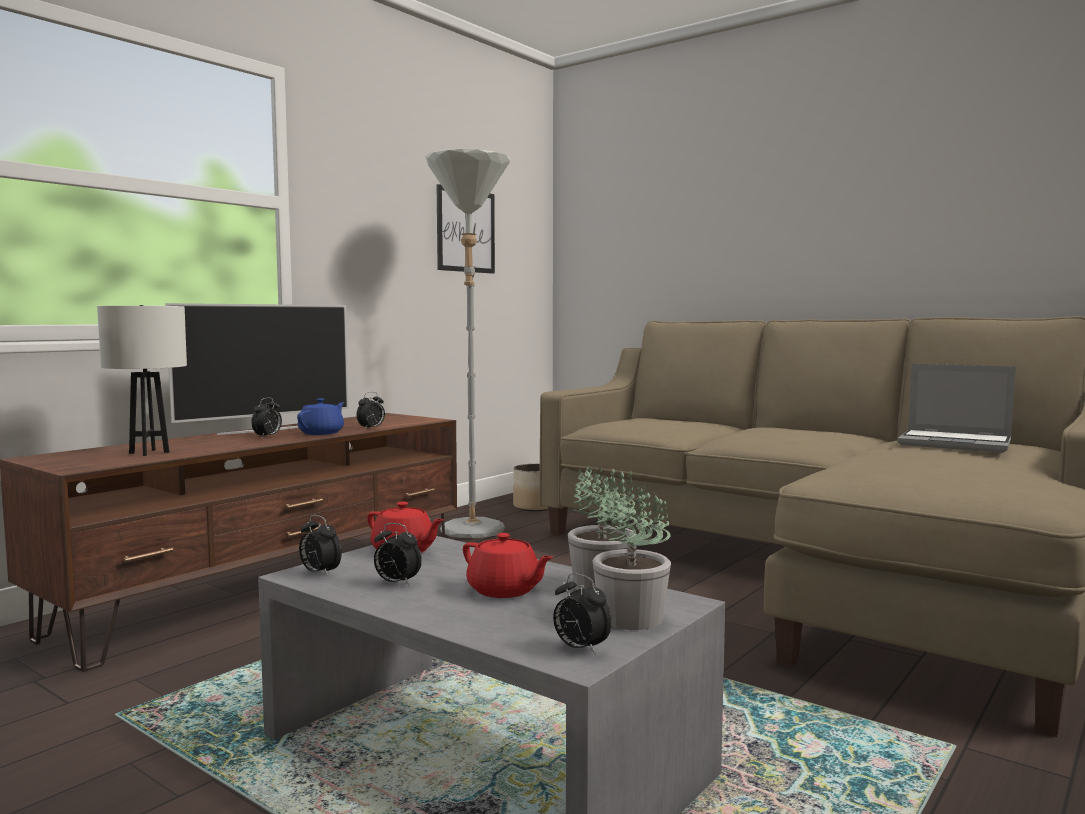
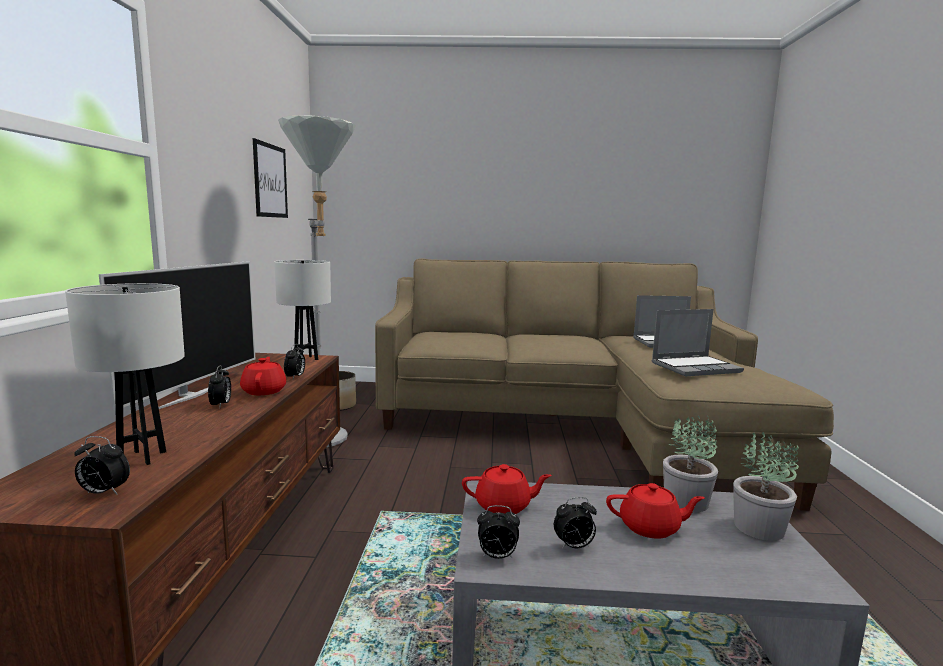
camera: 35 degrees left, 5 degrees up
blue teapot [297,398,345,435] -> red teapot [240,357,286,395]
alarm clock [553,573,612,655] -> alarm clock moved to [74,436,130,495]
none -> white table lamp [274,260,331,360]
none -> laptop [652,309,744,376]

